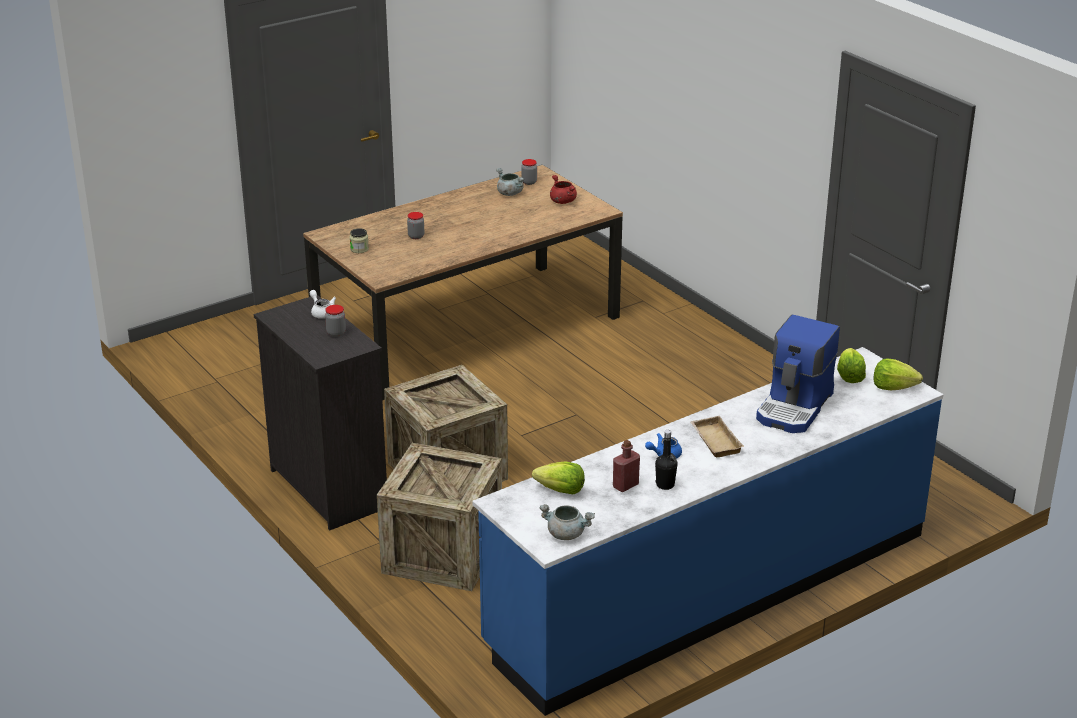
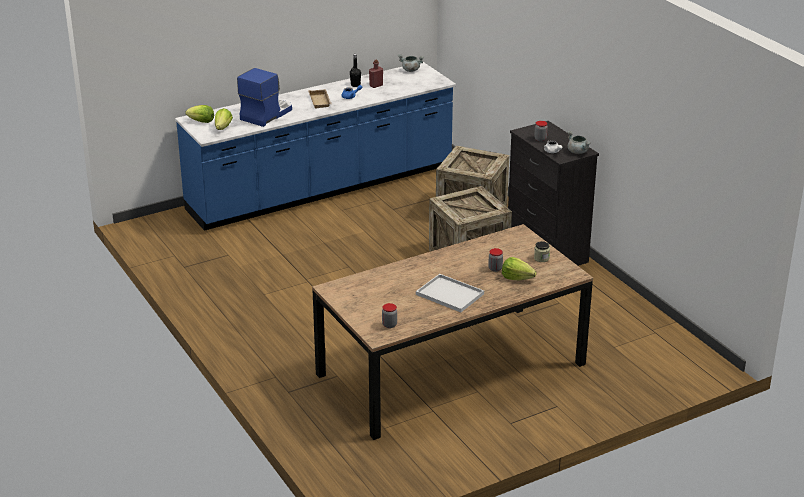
camera: 175 degrees left, 0 degrees up
grey cooking pot [496,168,525,196] -> grey cooking pot moved to [567,131,591,154]
lettuce [532,461,585,494] -> lettuce moved to [502,257,536,280]
red cooking pot [550,175,577,204] -> none
none -> white tray [416,274,484,312]

